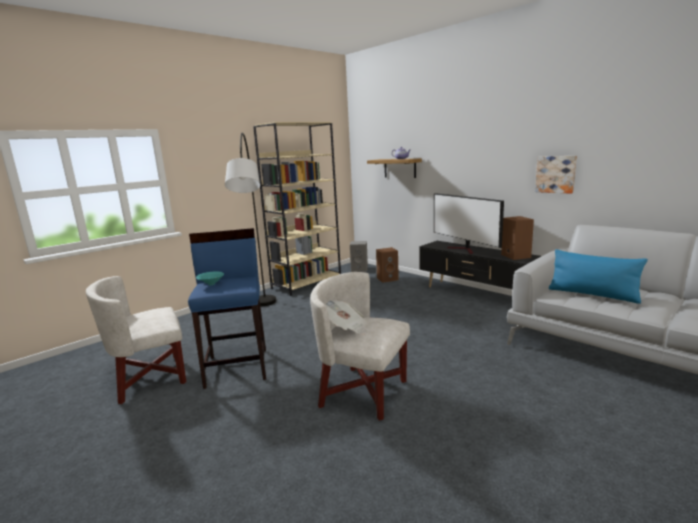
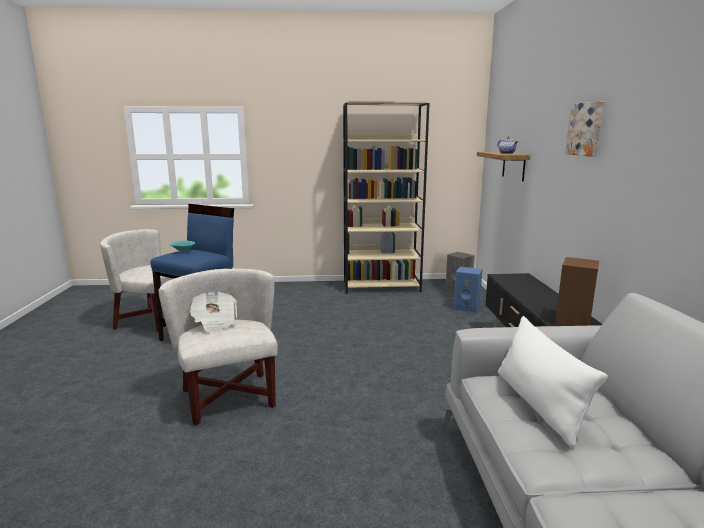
camera: 40 degrees right, 0 degrees up
grey floor lamp [225,133,276,306] -> none
brown speaker [376,247,399,283] -> blue speaker [454,267,483,313]
television [434,193,504,254] -> none
picture [535,156,577,194] -> picture moved to [565,101,604,157]
blue pillow [549,249,648,304] -> white pillow [498,316,608,448]

